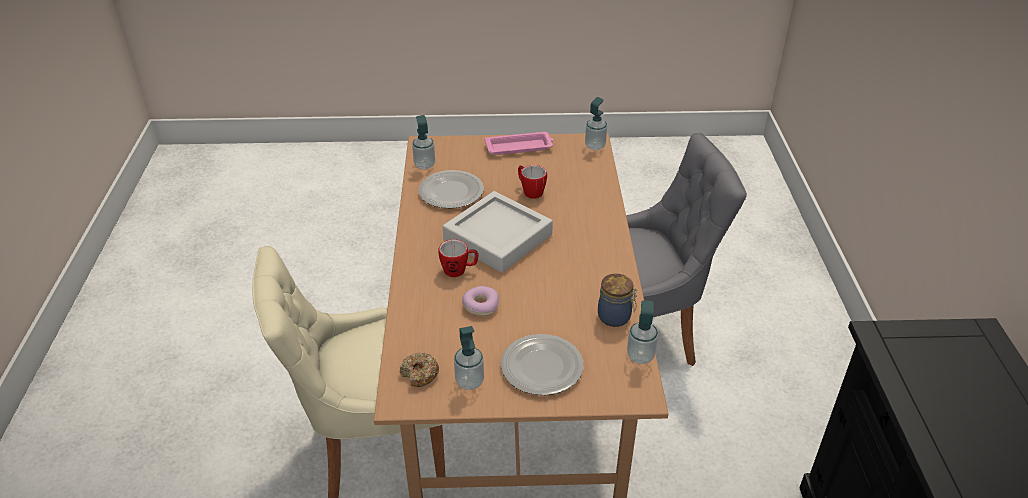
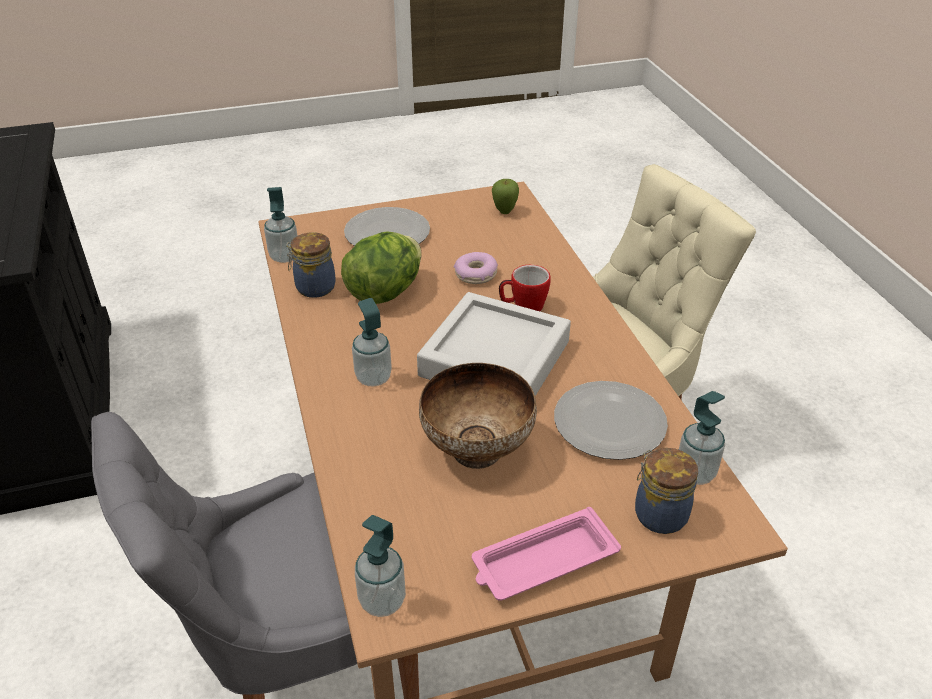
camera: 165 degrees right, 0 degrees up
donut [400,353,439,387] -> apple [492,179,519,214]
soap dispenser [454,326,484,390] -> soap dispenser moved to [352,298,392,386]
mug [518,165,547,199] -> bowl [419,363,537,469]
none -> lettuce [341,231,422,304]
none -> jar [635,448,698,534]

